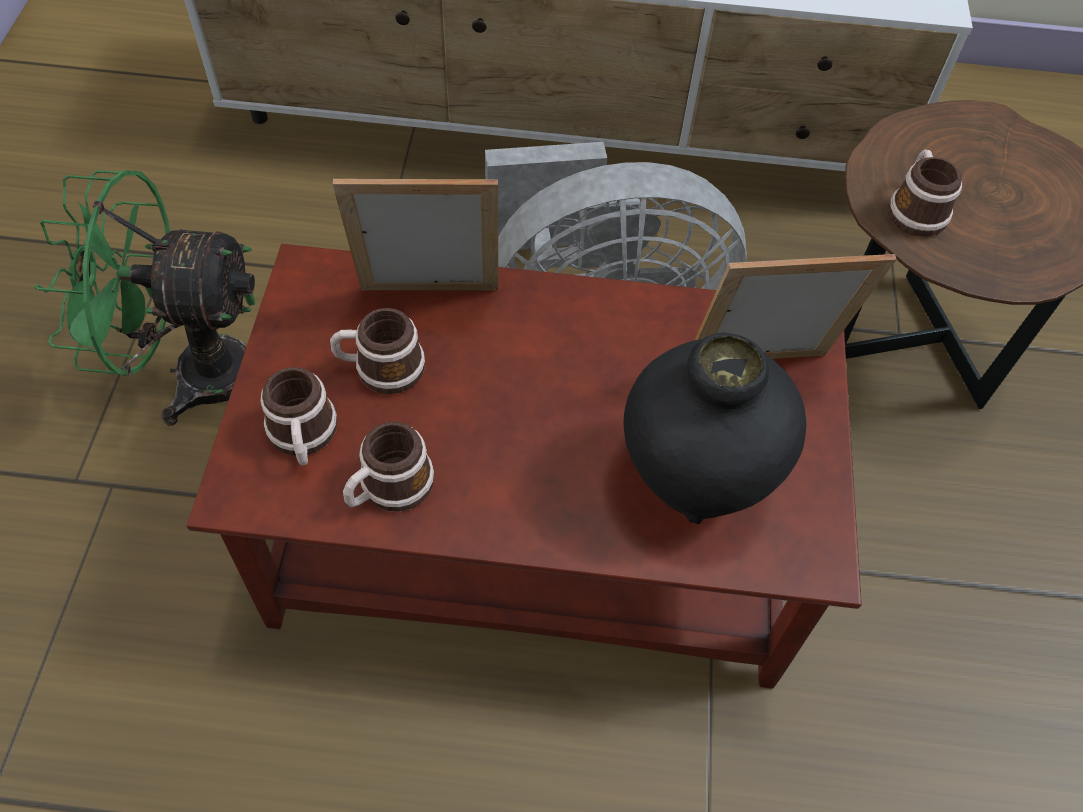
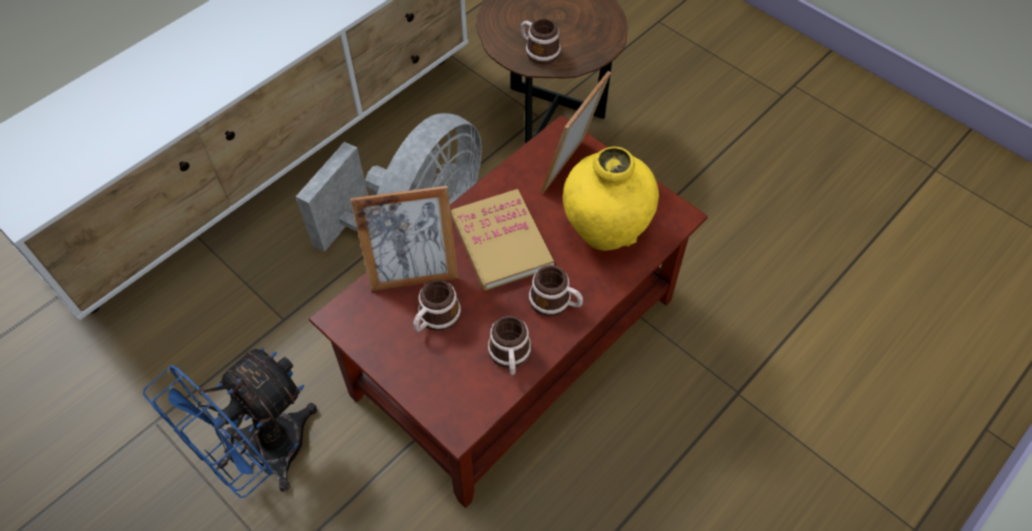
camera: 50 degrees left, 0 degrees up
green fan [34,170,255,426] -> blue fan [143,348,317,498]
mug [260,367,337,466] -> mug moved to [529,265,583,317]
picture frame [333,179,498,291] -> picture frame turned 135 degrees counterclockwise [351,186,458,291]
black vase [624,332,806,524] -> yellow vase [563,146,659,251]
none -> book [451,189,554,291]

